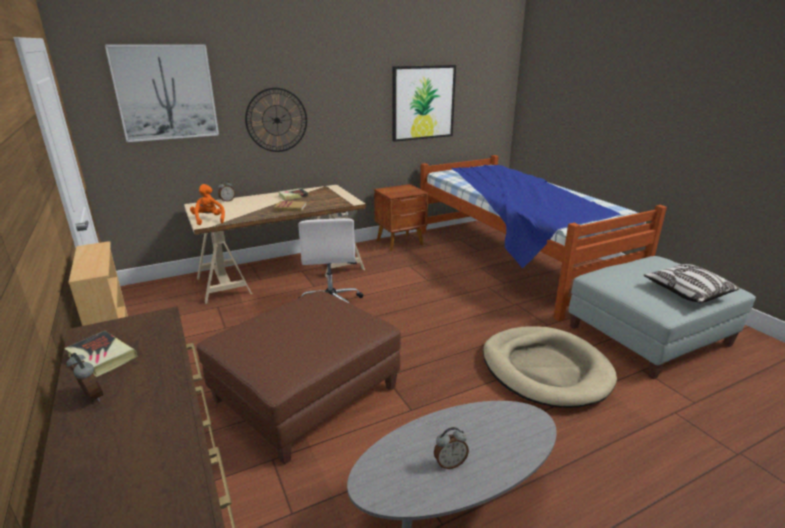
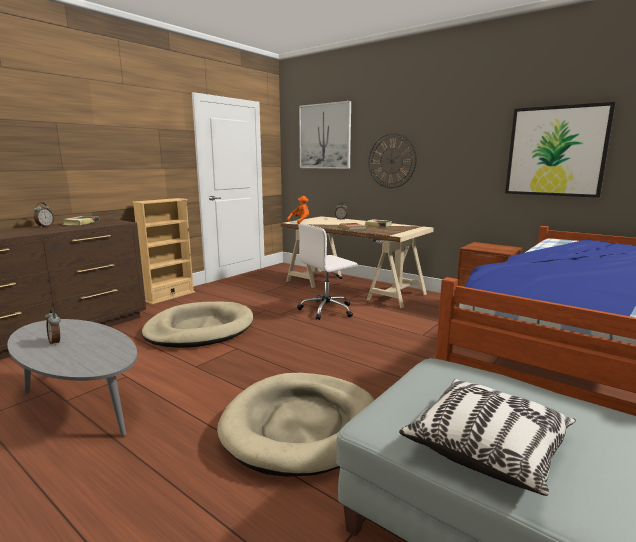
camera: 65 degrees right, 10 degrees down
brown ottoman [197,291,401,465] -> beige dog bed [142,302,253,348]

